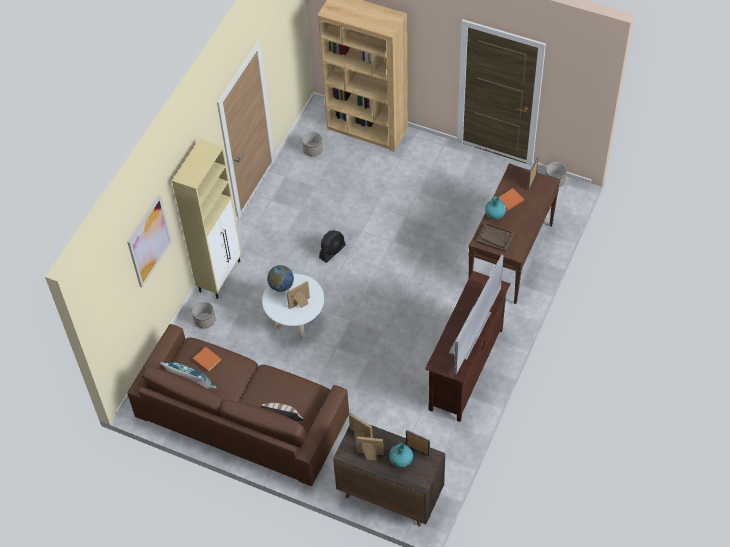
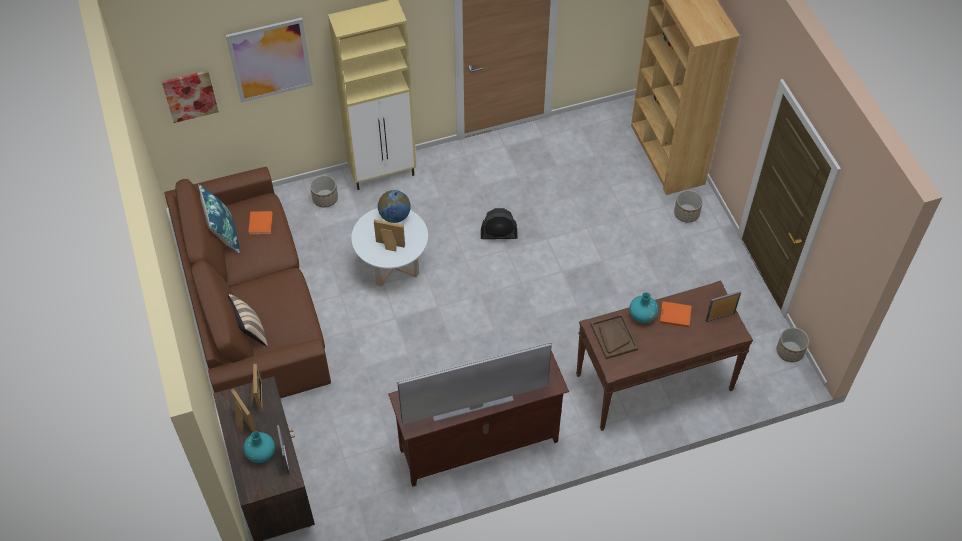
camera: 45 degrees right, 0 degrees up
planter [302,131,323,156] -> planter moved to [674,190,703,223]
none -> picture [162,71,219,123]

